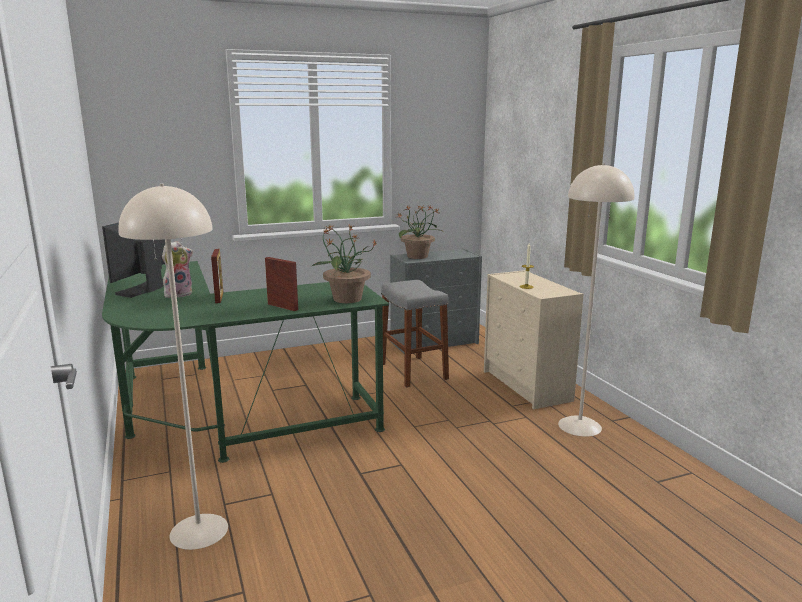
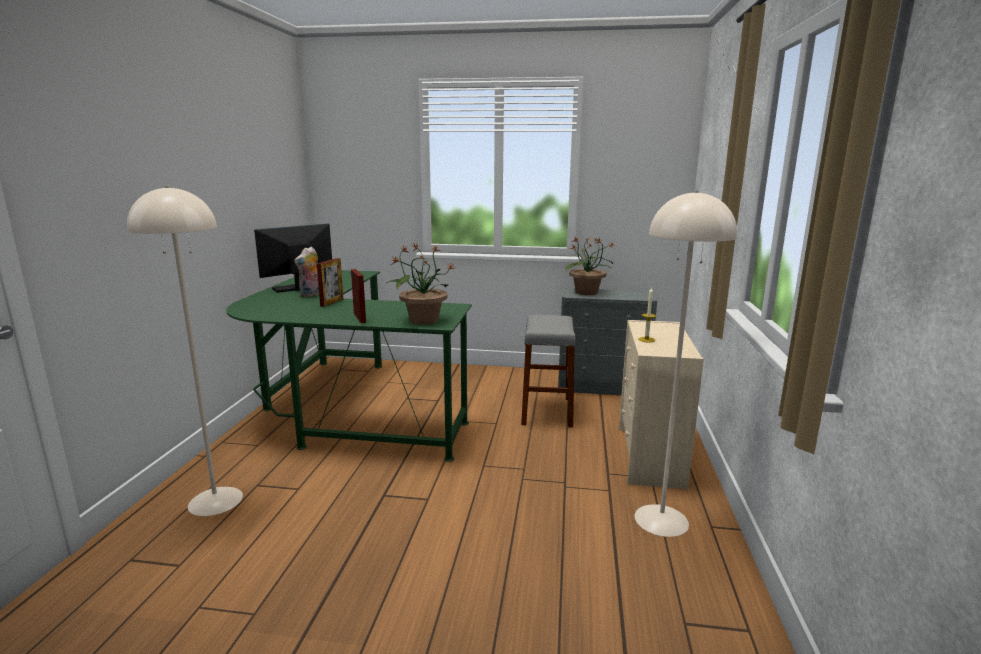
camera: 30 degrees right, 0 degrees up
plush toy [162,241,193,298] -> plush toy turned 135 degrees clockwise [294,247,319,297]

